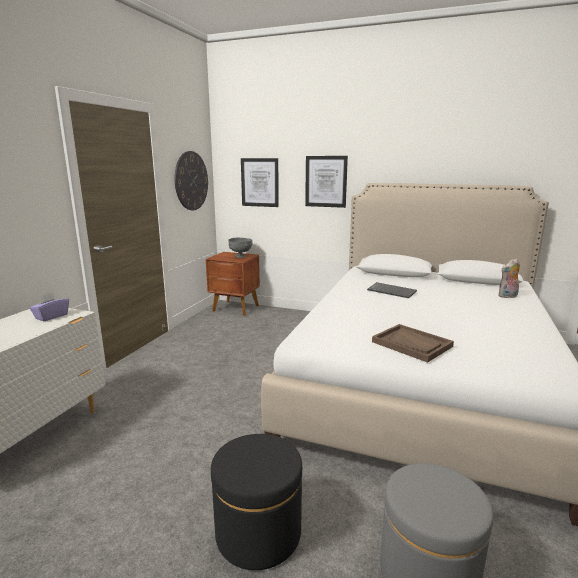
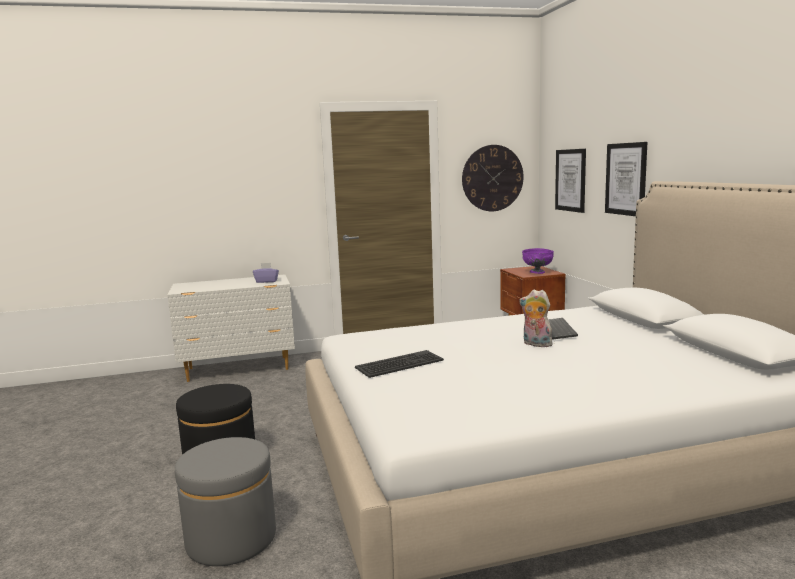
camera: 55 degrees right, 5 degrees down
grey bowl [228,238,252,258] -> purple bowl [522,248,554,274]
brown tray [372,324,454,363] -> keyboard [355,350,444,378]
plush toy [498,258,520,298] -> plush toy moved to [519,289,554,347]

